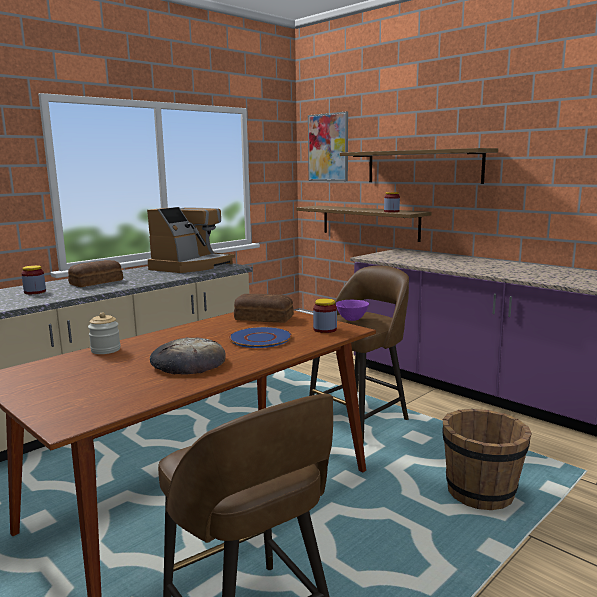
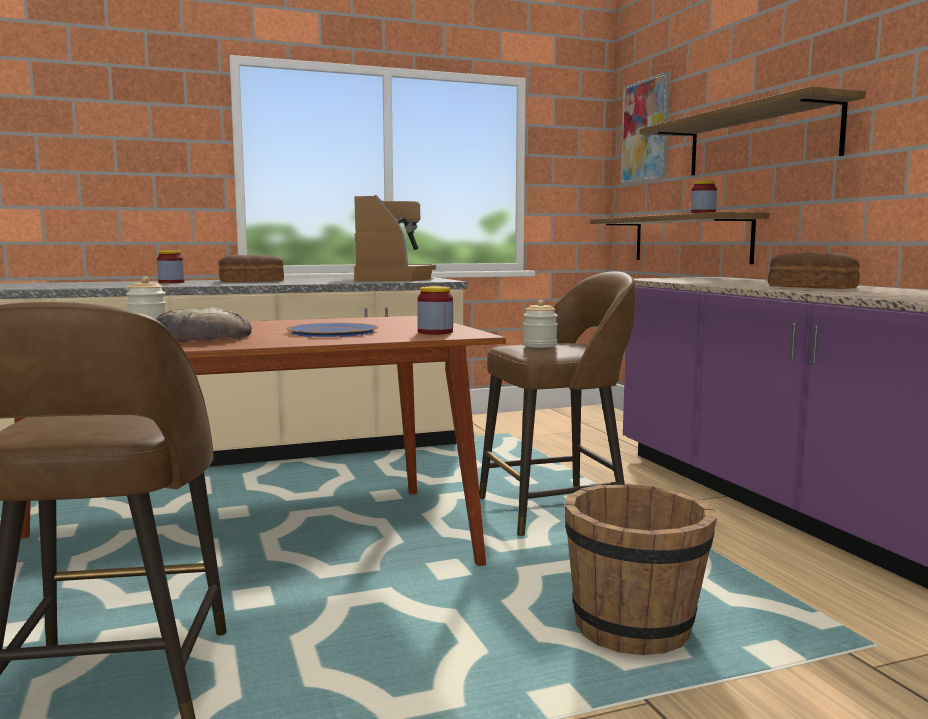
camera: 25 degrees right, 5 degrees down
coffee machine [147,207,235,273] -> coffee machine turned 60 degrees counterclockwise [354,195,436,282]
bread [234,294,294,323] -> bread moved to [768,253,860,289]
purple bowl [336,300,369,321] -> jar [523,300,558,348]

